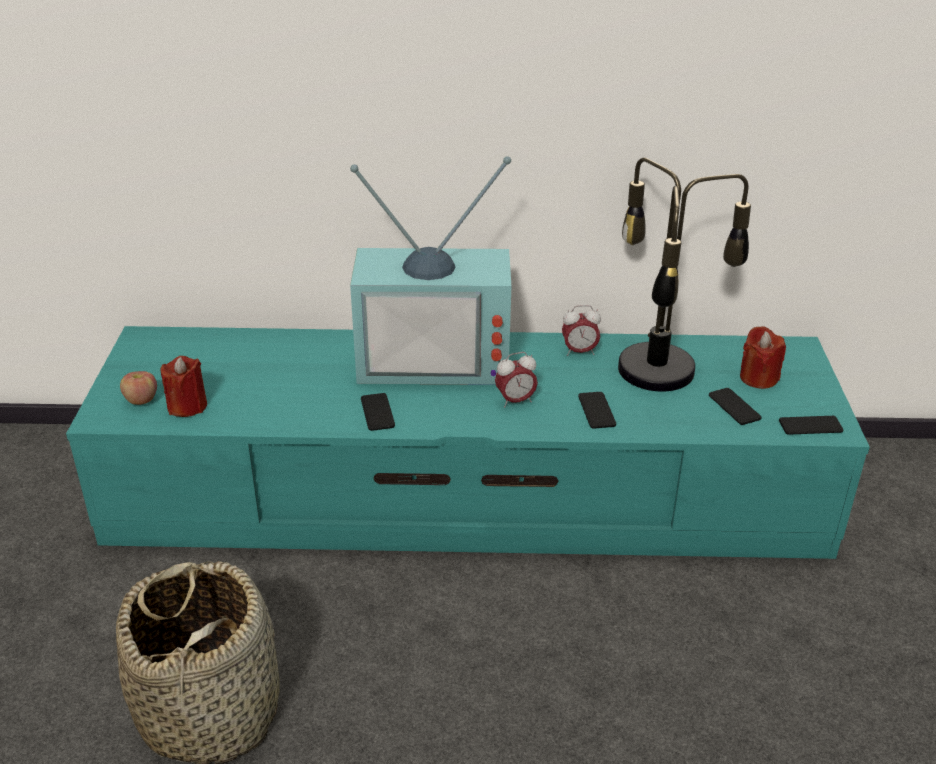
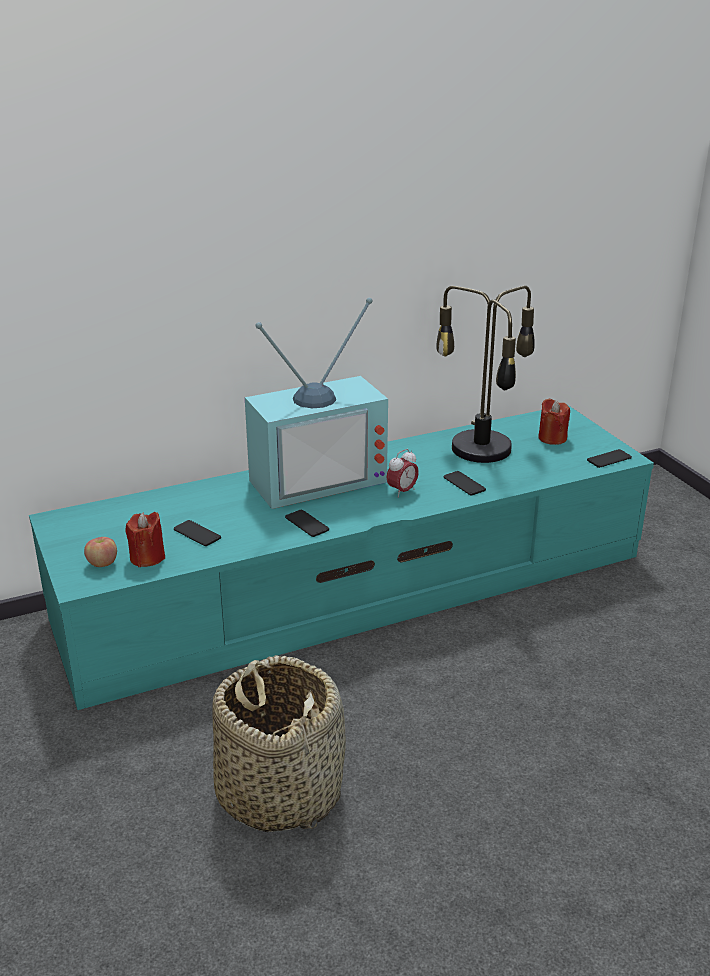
camera: 25 degrees left, 5 degrees down
alarm clock [562,305,601,356] -> none
phone [709,388,762,425] -> phone moved to [174,520,221,546]

